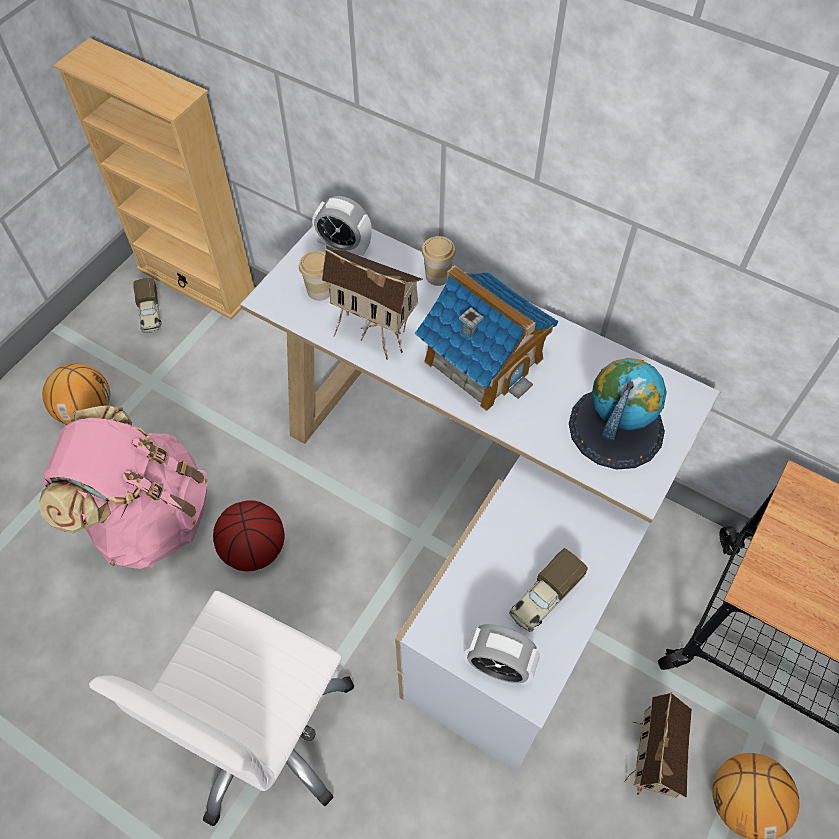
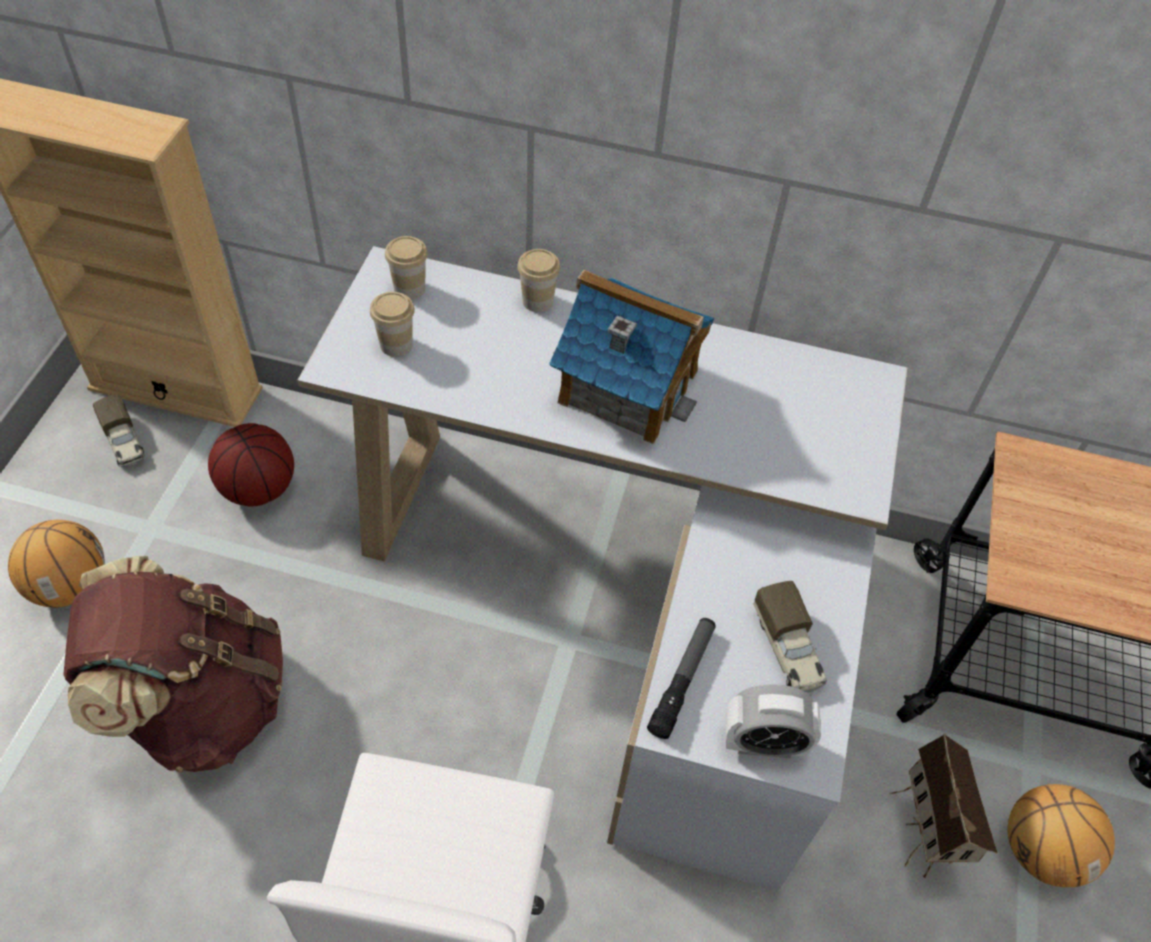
camera: 20 degrees left, 5 degrees down
pink backpack [39,405,208,569] -> brown backpack [63,556,283,773]
basketball [213,500,285,571] -> basketball moved to [208,423,294,506]
alarm clock [312,196,372,256] -> cup [385,236,428,300]
toy house [322,248,423,360] -> none
toy truck [509,548,588,632] -> toy truck turned 45 degrees counterclockwise [753,581,827,693]
globe [569,358,667,470] -> none
none -> flashlight [647,618,715,739]

